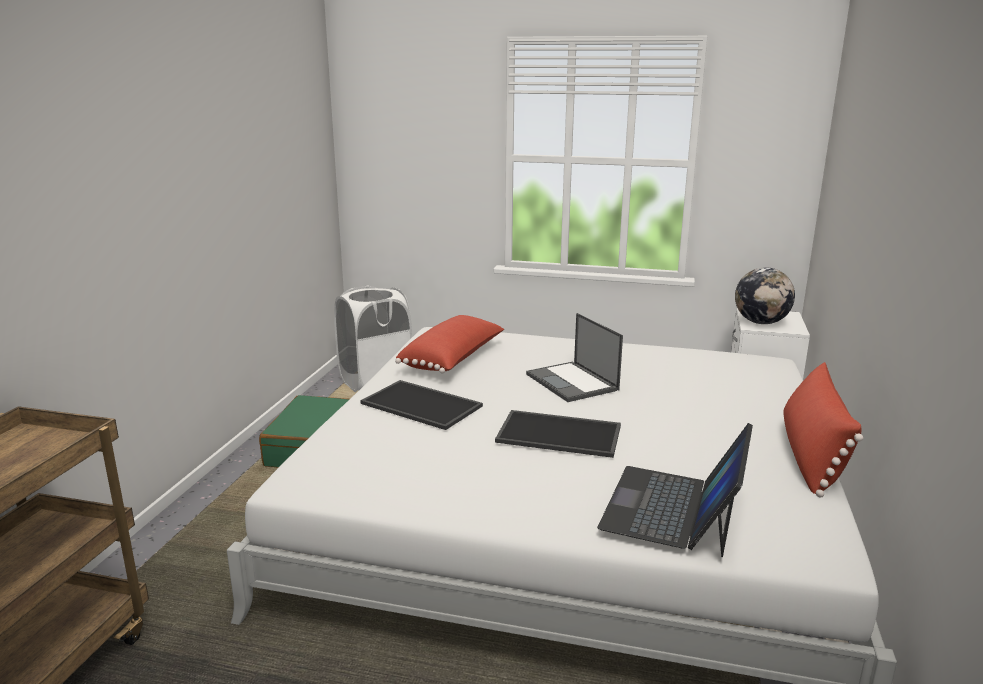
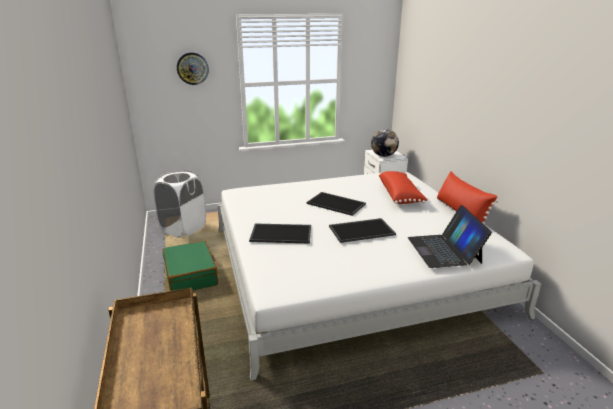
camera: 30 degrees left, 5 degrees up
red pillow [395,315,504,373] -> red pillow moved to [379,171,428,204]
laptop [526,313,623,402] -> tray [307,192,366,216]
none -> wall clock [177,52,209,85]

